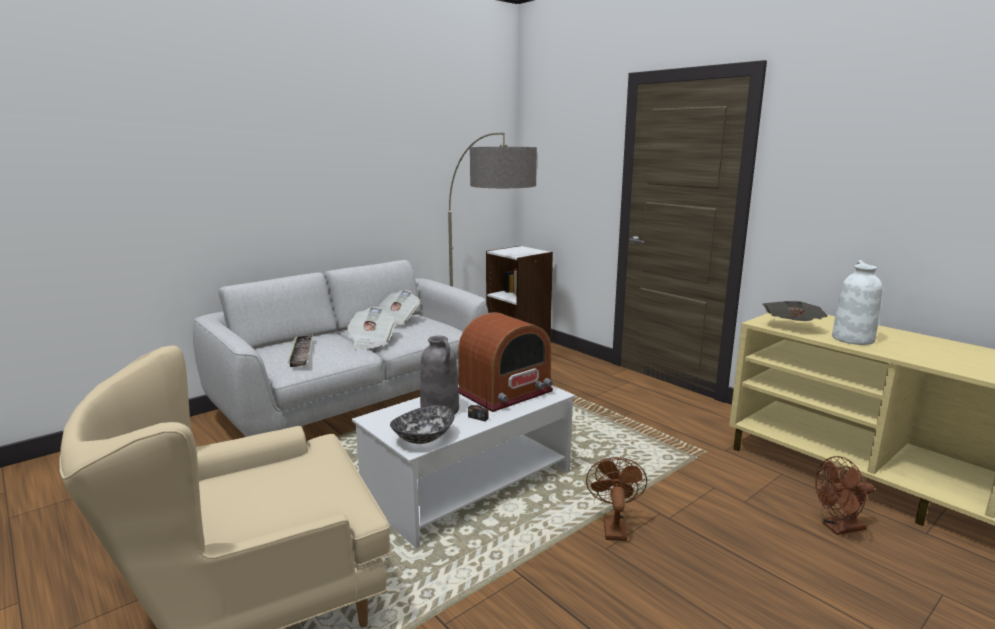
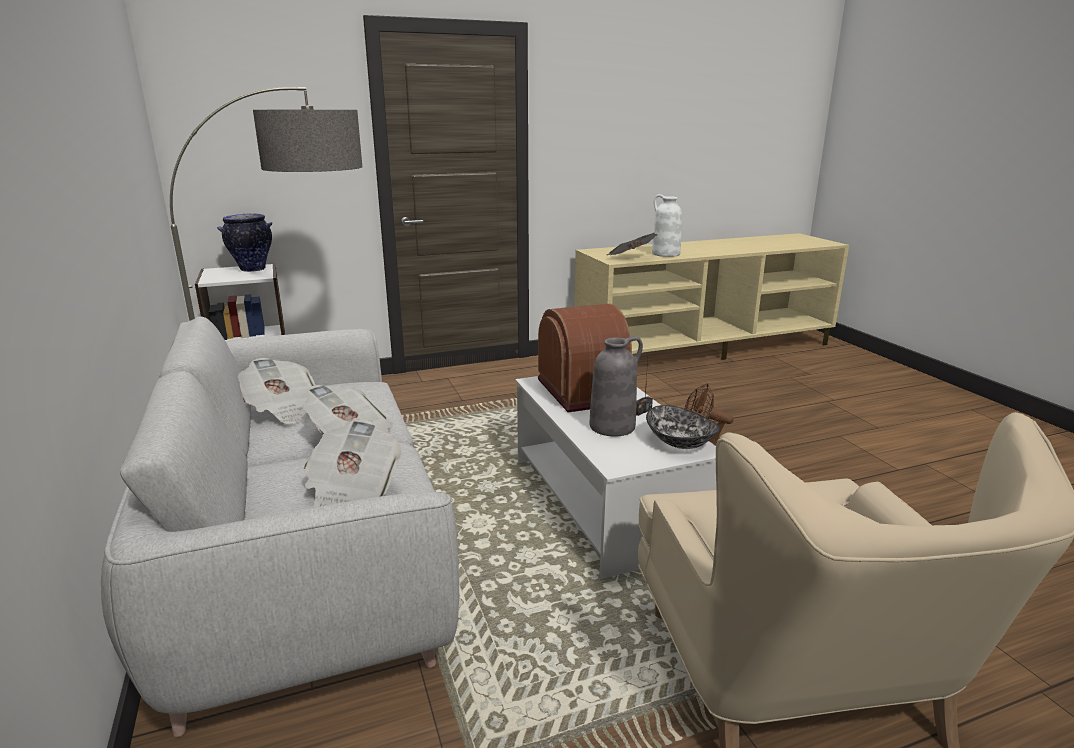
camera: 70 degrees left, 5 degrees up
tray [288,334,313,367] -> newspaper [304,419,401,507]
brown fan [815,456,874,535] -> none
none -> vase [217,213,272,272]

